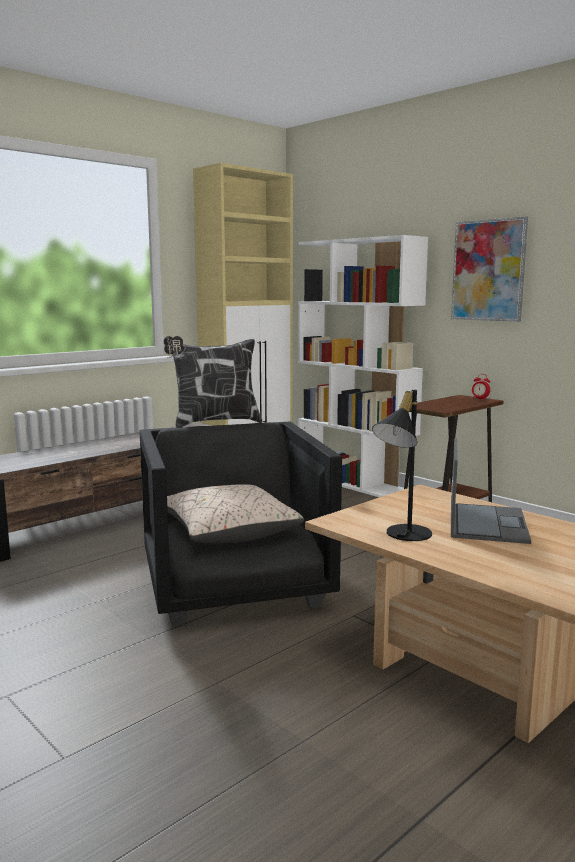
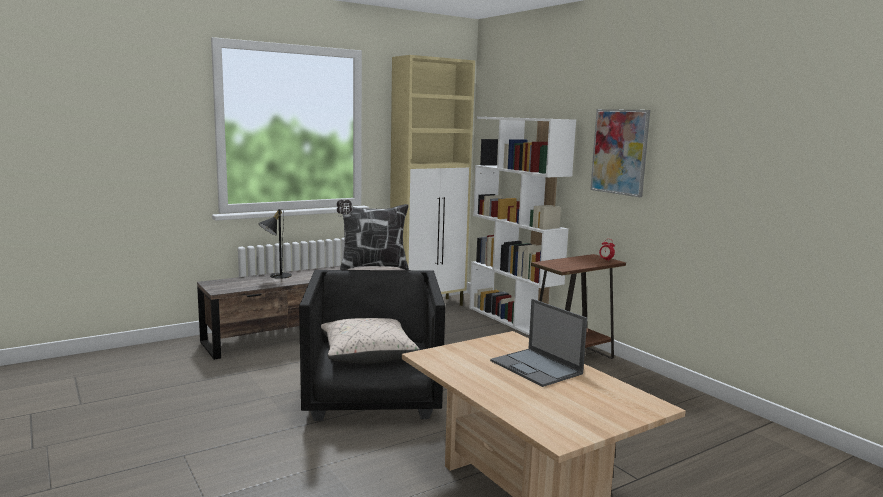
camera: 10 degrees right, 0 degrees up
black table lamp [372,390,432,541] -> black table lamp moved to [258,209,292,279]
laptop [451,438,531,544] -> laptop turned 120 degrees clockwise [490,299,587,387]

